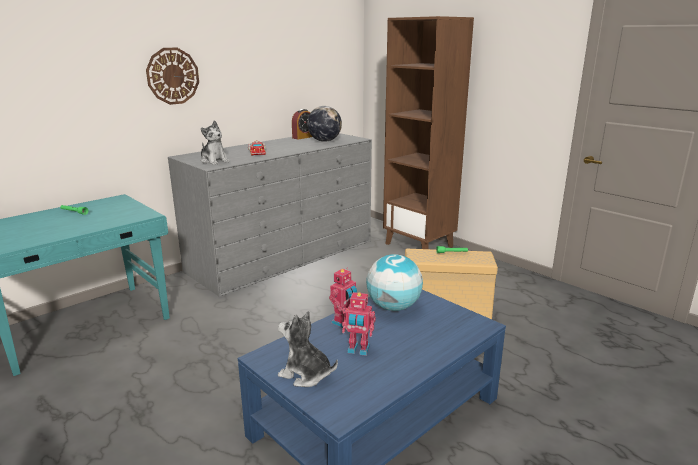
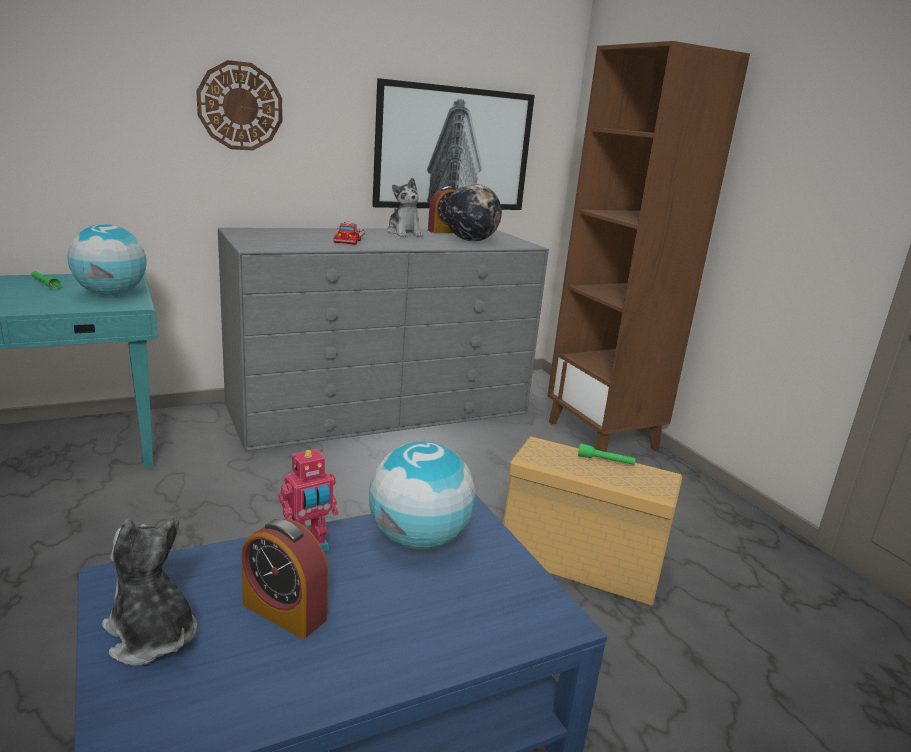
camera: 15 degrees right, 0 degrees up
plush toy [201,120,230,165] -> plush toy moved to [387,178,423,237]
toy robot [342,292,376,356] -> alarm clock [241,519,328,639]
none -> globe [68,224,147,296]
none -> picture [372,78,535,210]

